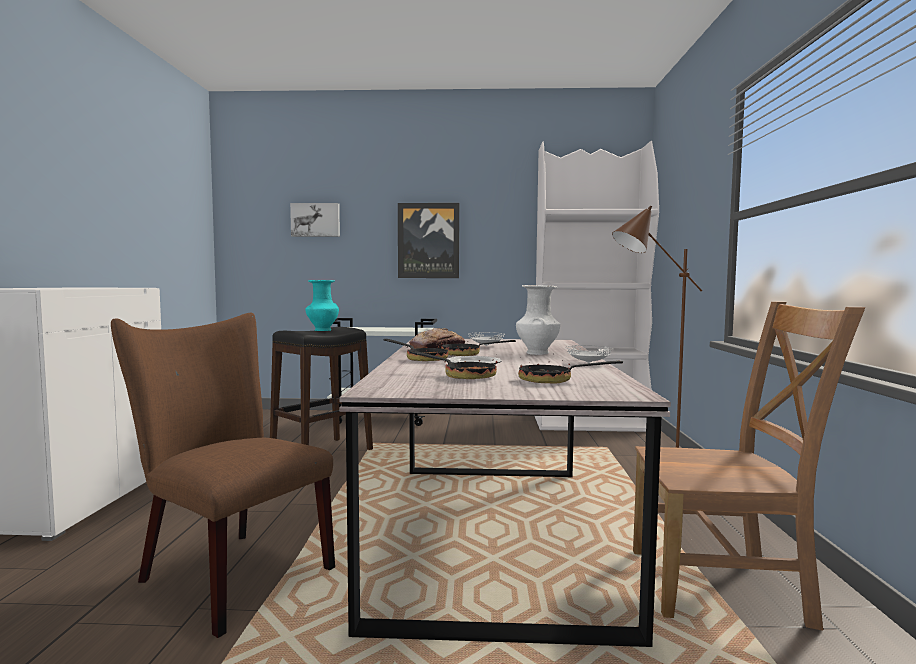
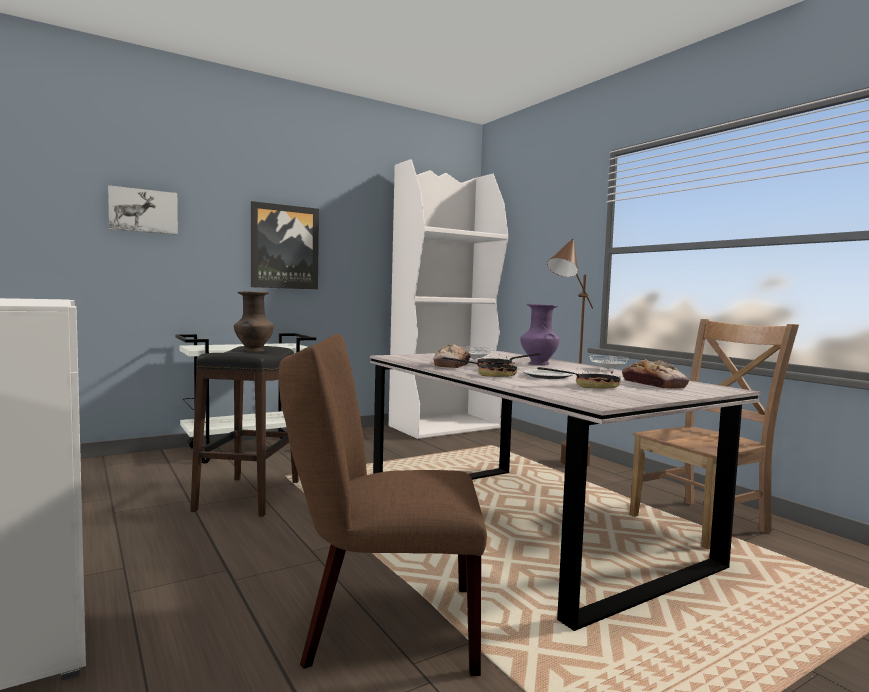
camera: 35 degrees left, 0 degrees up
turquoise vase [305,280,339,331] -> brown vase [234,291,274,352]
white vase [516,285,560,355] -> purple vase [520,304,560,365]
frying pan [518,359,623,384] -> bread [622,359,689,389]

